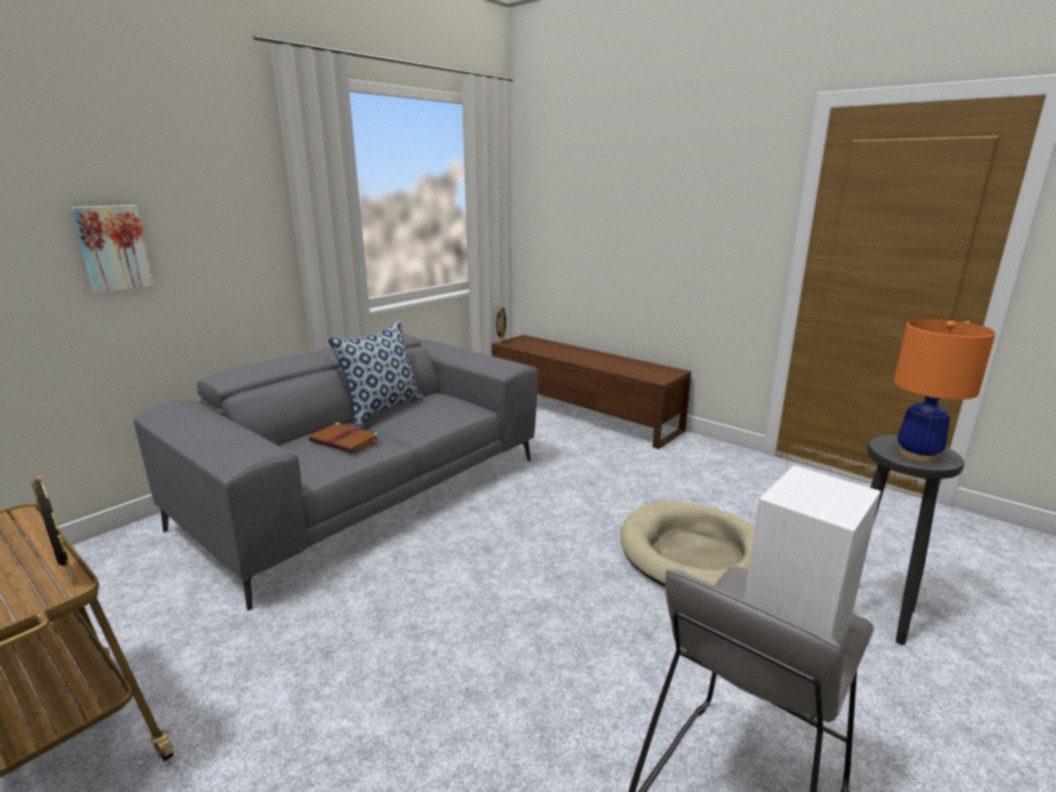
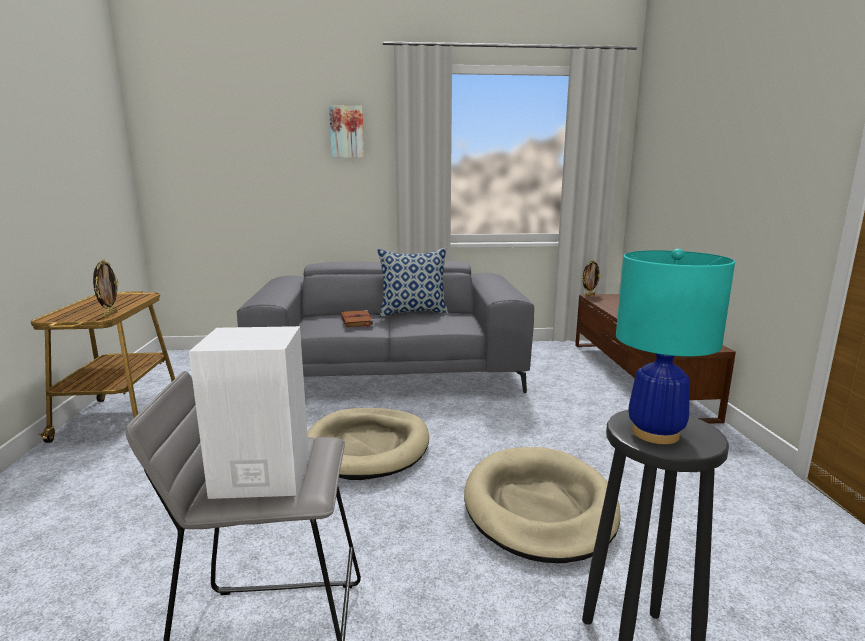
camera: 45 degrees right, 5 degrees down
picture [71,205,155,293] -> picture moved to [329,105,364,158]
orange table lamp [894,319,996,463] -> turquoise table lamp [616,249,735,444]
none -> beige dog bed [307,408,429,480]

